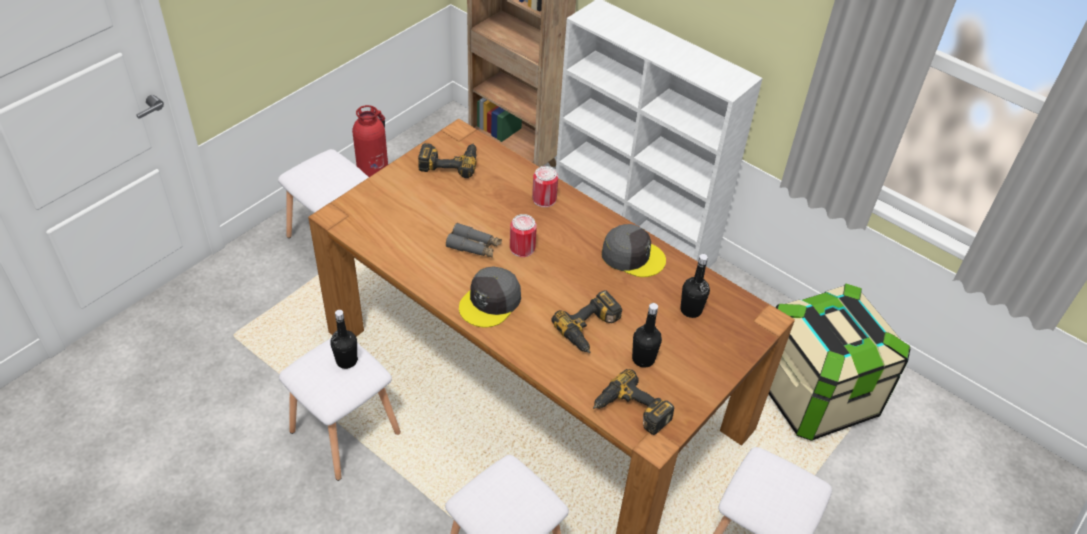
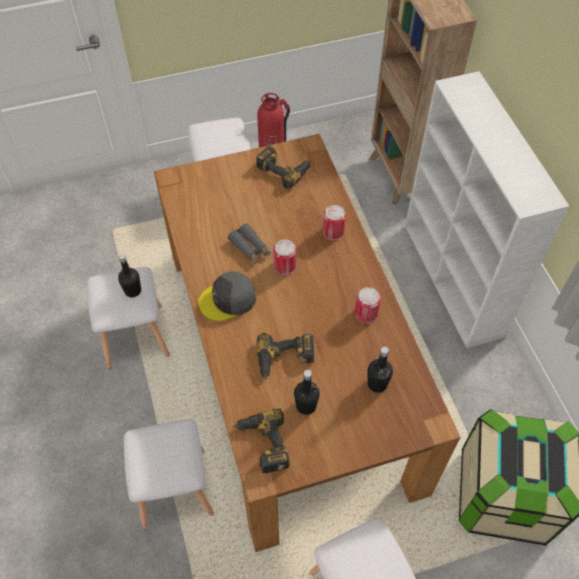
camera: 35 degrees right, 10 degrees up
grey cap [602,224,666,277] -> can [355,287,381,323]

